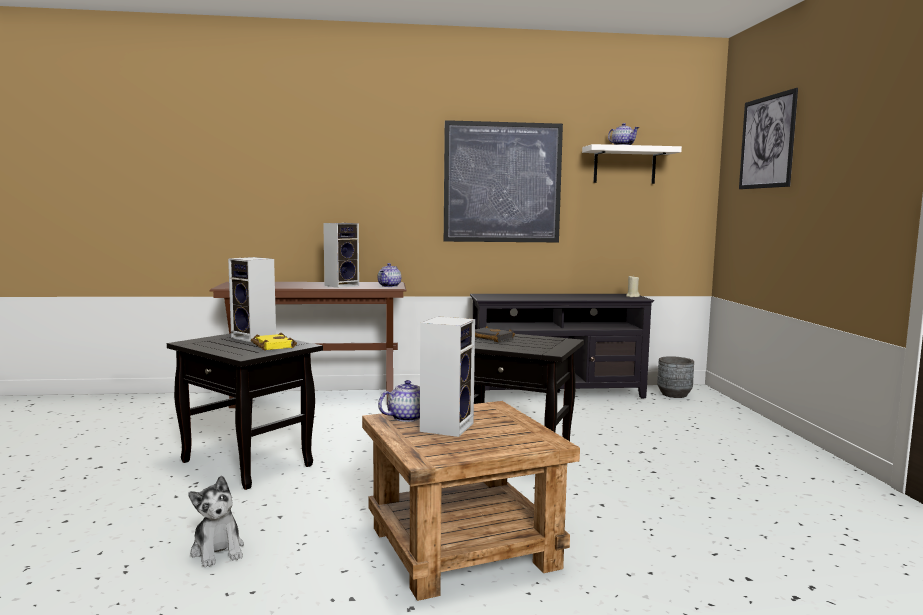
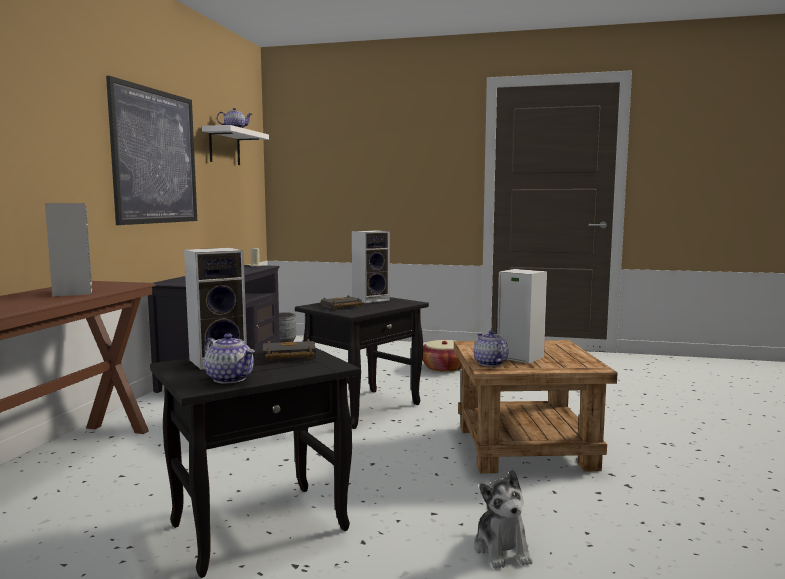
camera: 70 degrees left, 0 degrees up
plush toy [188,475,244,568] -> plush toy turned 90 degrees clockwise [474,469,533,569]
yellow book [251,333,297,351] -> black book [263,339,316,361]
teapot [378,263,401,287] -> teapot moved to [204,333,255,384]
picture [739,88,798,189] -> none
none -> speaker [352,230,390,303]
none -> basket [423,340,462,372]

